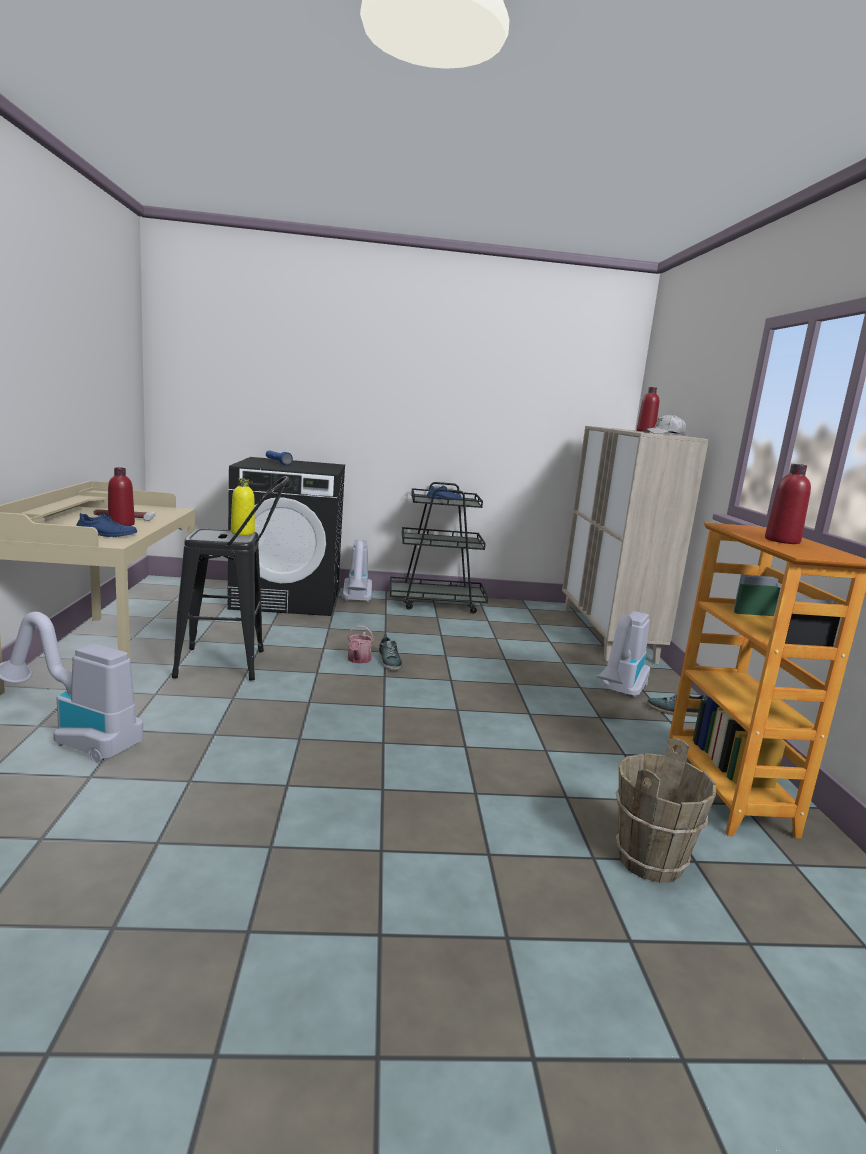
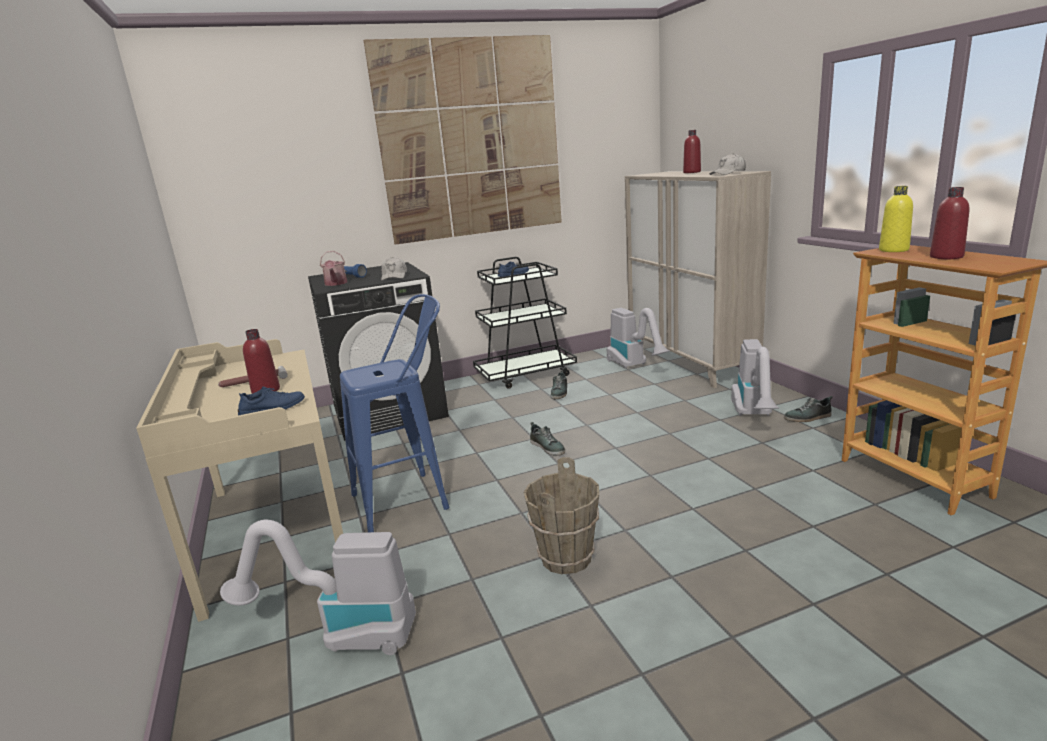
camera: 15 degrees left, 5 degrees up
black stool [172,476,289,681] -> blue stool [340,294,449,532]
yellow bottle [231,478,255,535] -> yellow bottle moved to [879,186,913,252]
vacuum cleaner [343,540,372,602] -> vacuum cleaner moved to [607,308,670,368]
watering can [347,625,374,664] -> watering can moved to [320,251,347,286]
brown bucket [616,738,716,883] -> brown bucket moved to [524,457,599,574]
none -> picture [364,35,562,245]
none -> white cap [381,257,407,280]
none -> shoe [551,371,567,399]

